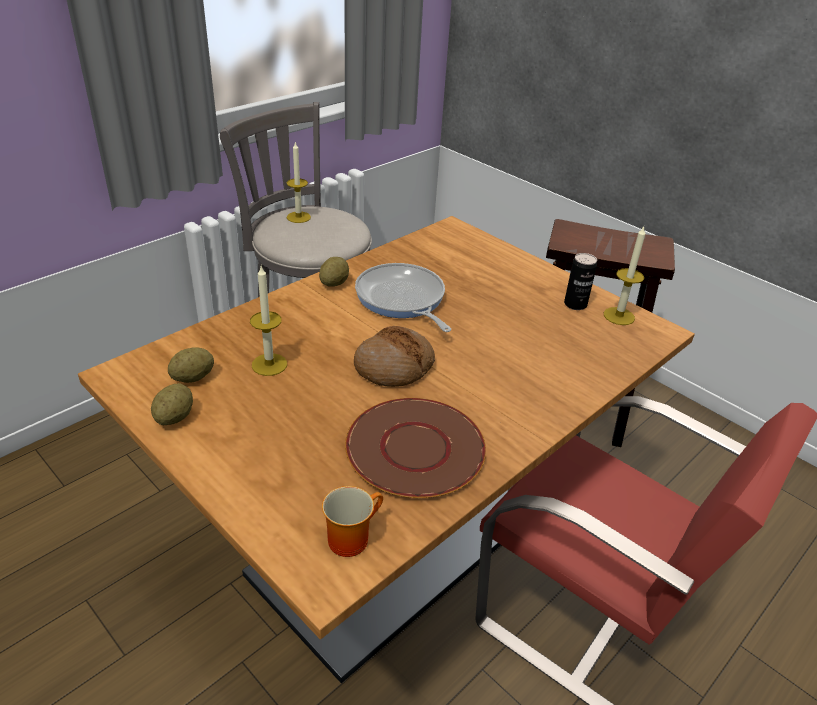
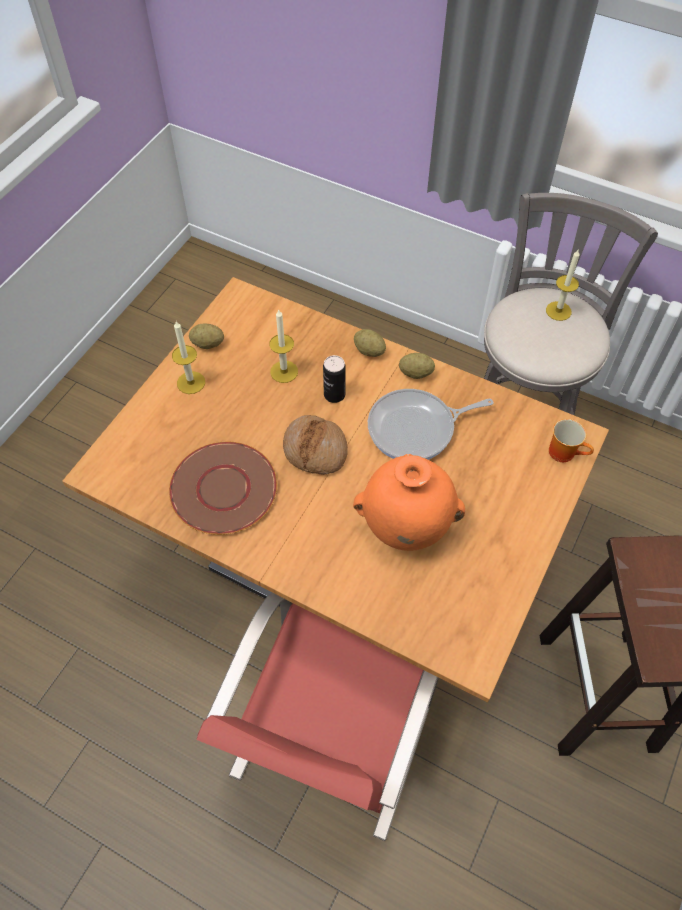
camera: 75 degrees right, 20 degrees up
potato [168,347,214,383] -> potato moved to [354,329,386,357]
mug [322,486,383,557] -> mug moved to [549,419,594,462]
frying pan [355,263,451,332] -> frying pan turned 150 degrees counterclockwise [368,389,493,460]
can [564,253,597,310] -> can moved to [323,355,346,403]
candle [604,227,646,325] -> candle moved to [172,321,205,394]
none -> orange vase [353,454,465,551]

